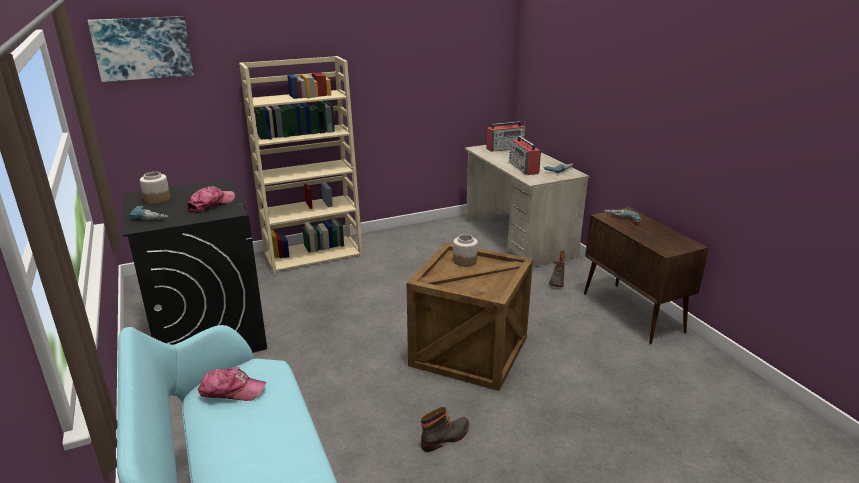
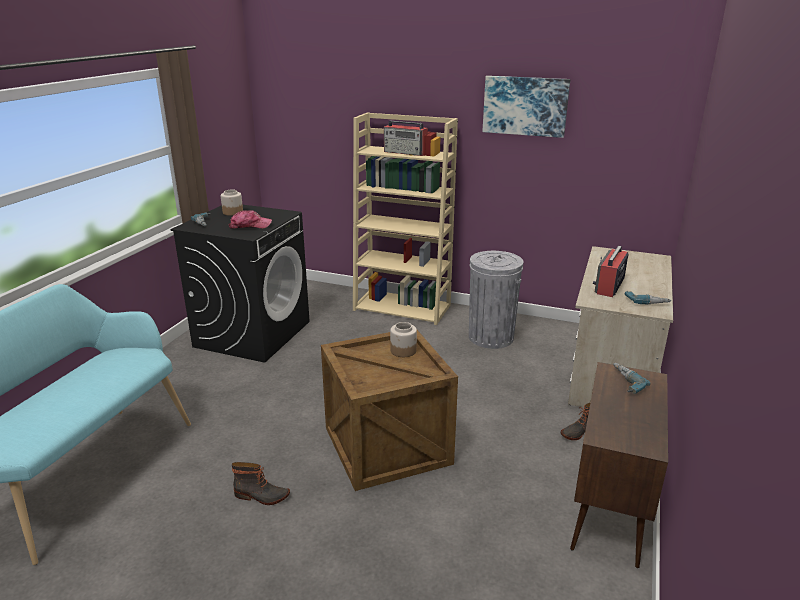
camera: 45 degrees right, 0 degrees up
picture [88,16,194,82] -> picture moved to [483,76,570,138]
cap [198,367,266,401] -> none
radio [486,121,525,152] -> radio moved to [384,121,428,156]
none -> grey trash can [469,251,524,349]

